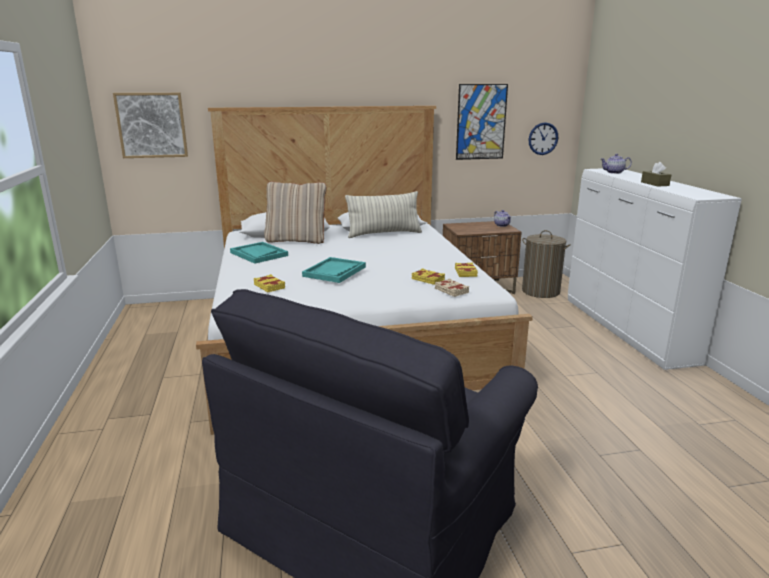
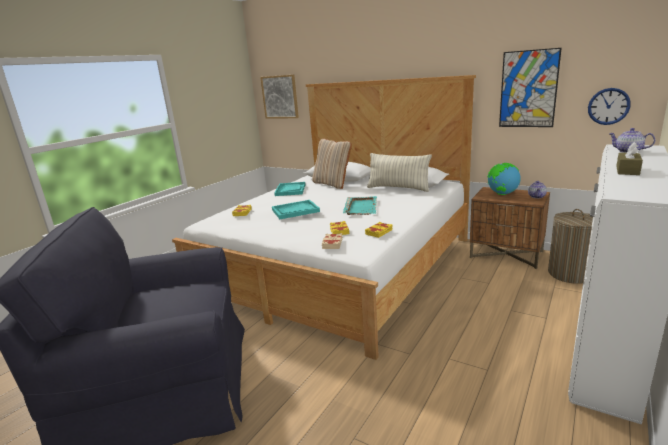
camera: 45 degrees right, 0 degrees up
none -> turquoise tray [343,196,377,215]
none -> globe [487,163,521,195]

